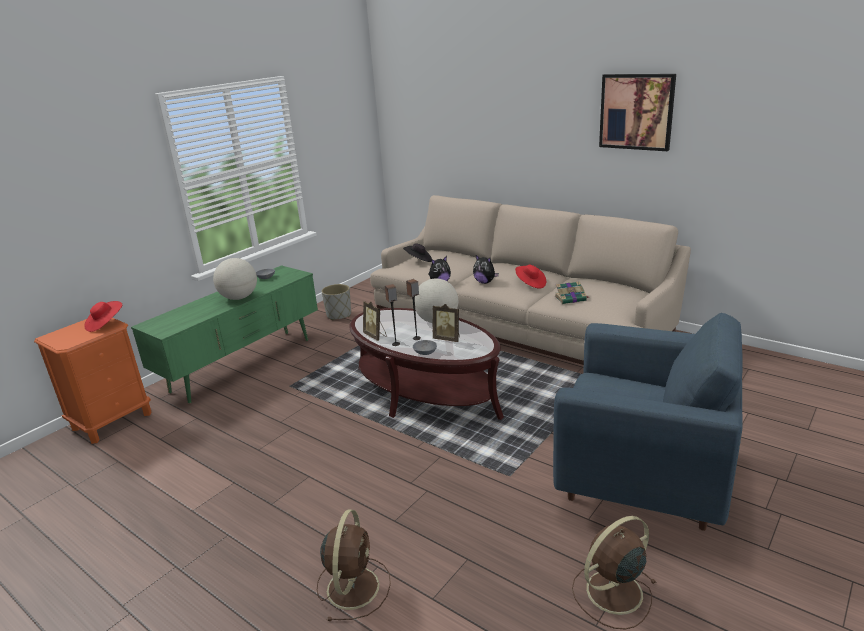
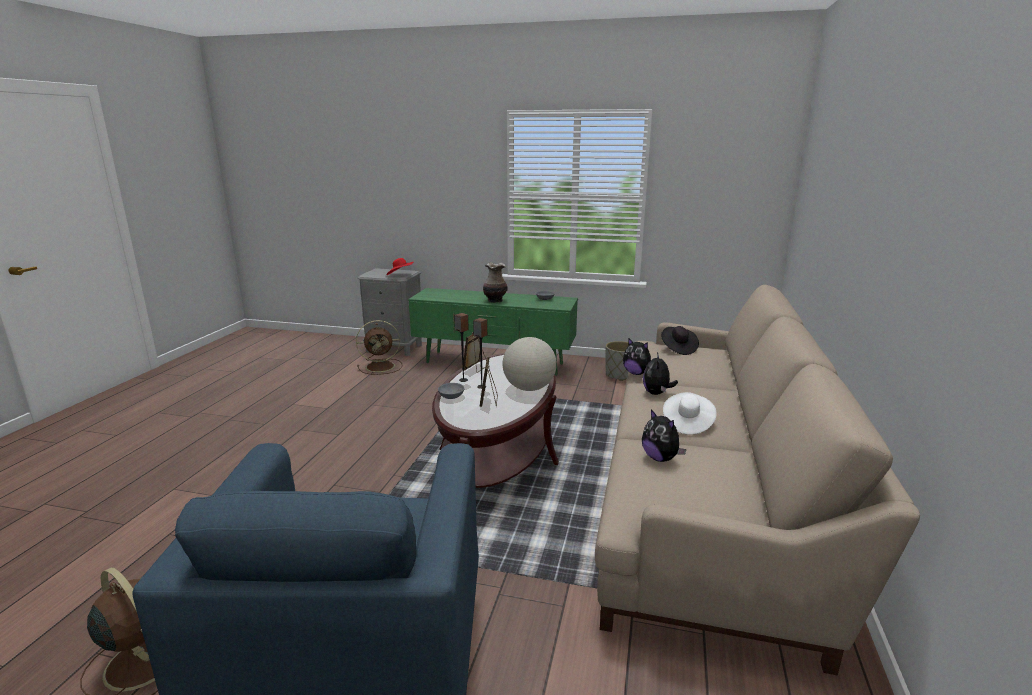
camera: 65 degrees right, 5 degrees down
orange nightstand [34,318,152,444] -> grey nightstand [358,268,422,356]
globe [213,258,257,300] -> vase [483,262,508,303]
brown fan [317,509,391,621] -> brown fan moved to [356,320,403,375]
red hat [515,265,546,289] -> white hat [663,392,716,435]
book [555,281,590,304] -> plush toy [642,409,686,462]
picture [599,74,676,151] -> none

